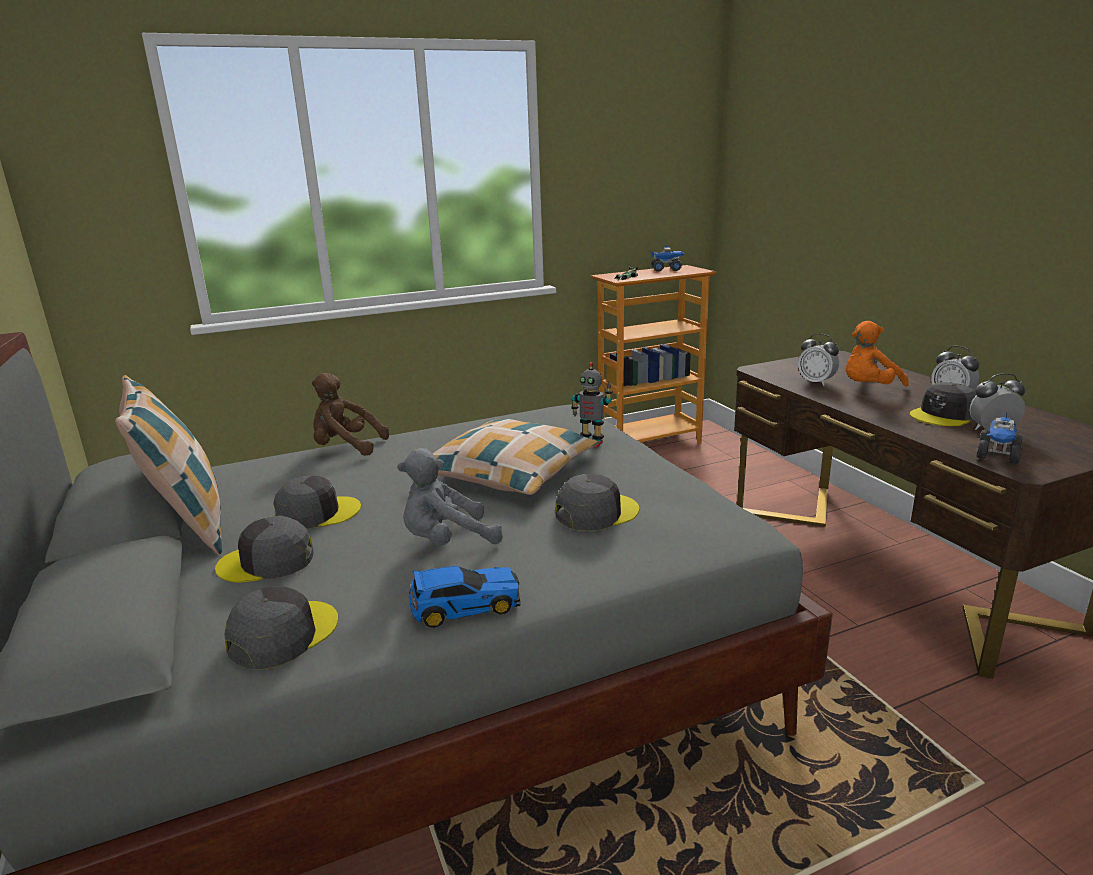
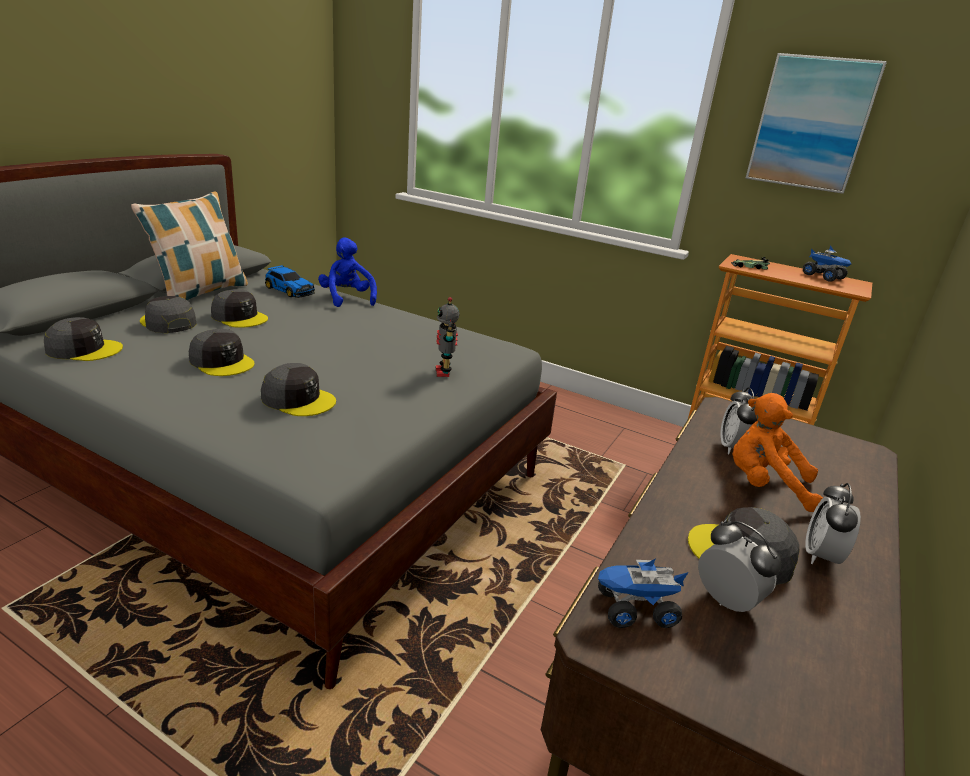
camera: 50 degrees right, 5 degrees up
brown plush toy [312,373,389,456] -> blue plush toy [318,237,377,307]
grey plush toy [397,448,503,546] -> grey cap [189,329,255,376]
toy car [409,566,521,628] -> toy car moved to [265,265,315,298]
pillow [433,419,599,495] -> none
none -> picture [745,53,887,194]

